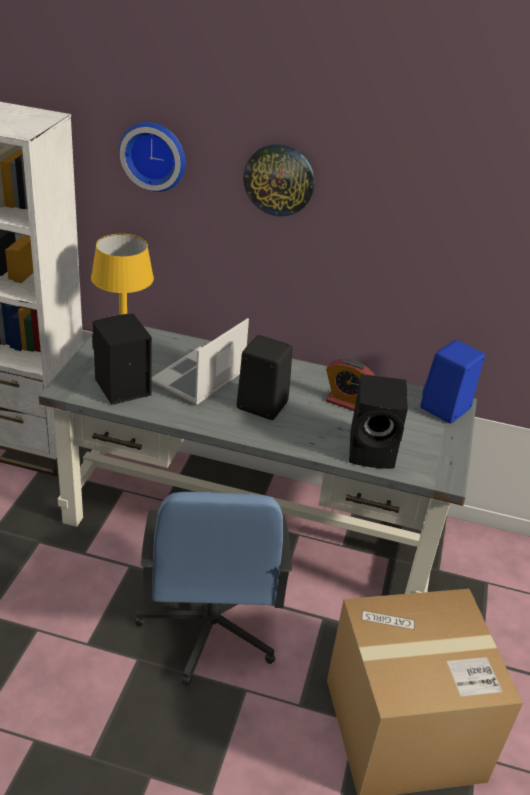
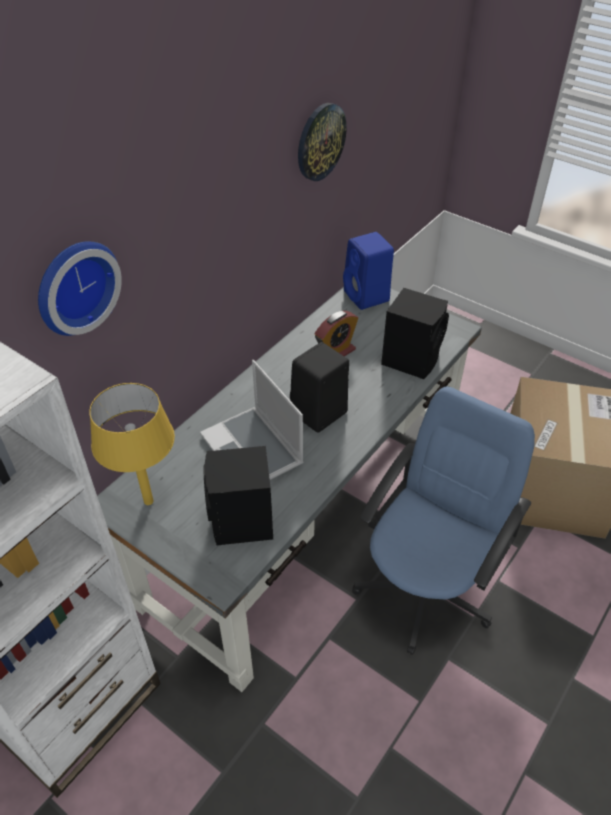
camera: 65 degrees left, 10 degrees up
blue office chair [135,492,292,686] -> blue office chair turned 75 degrees counterclockwise [352,386,535,655]
wall clock [243,144,315,216] -> wall clock moved to [298,103,347,181]

